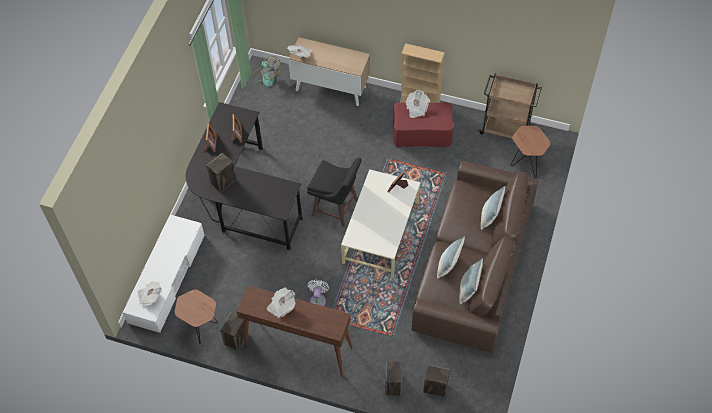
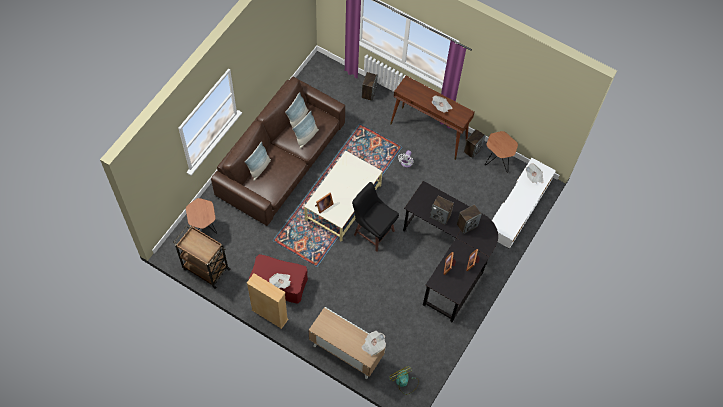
camera: 170 degrees left, 5 degrees up
speaker [423,364,450,397] -> speaker moved to [430,196,454,225]

